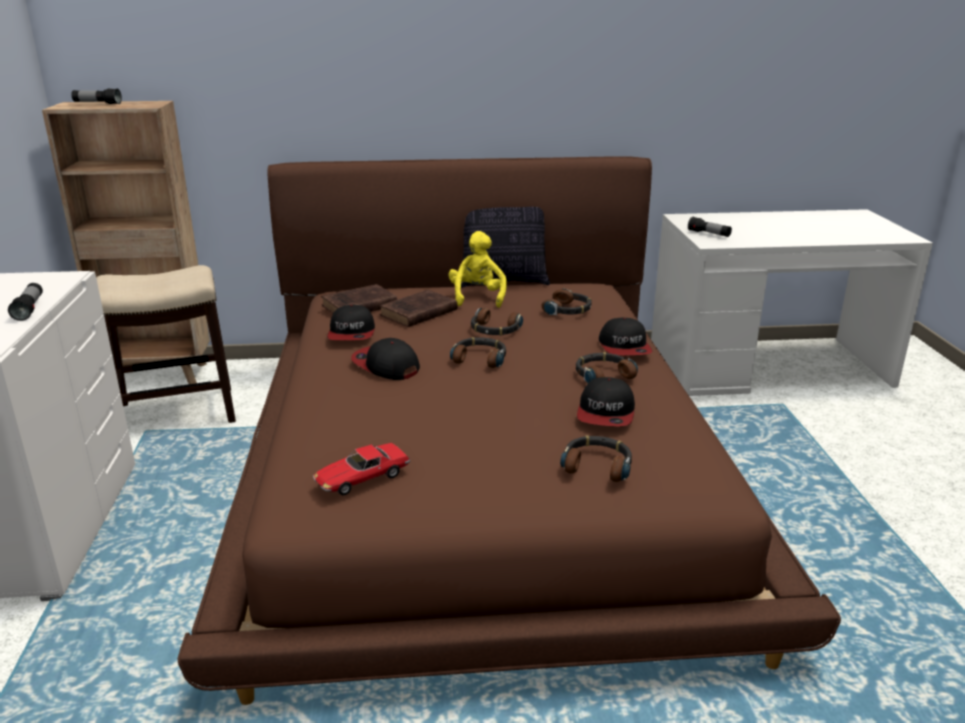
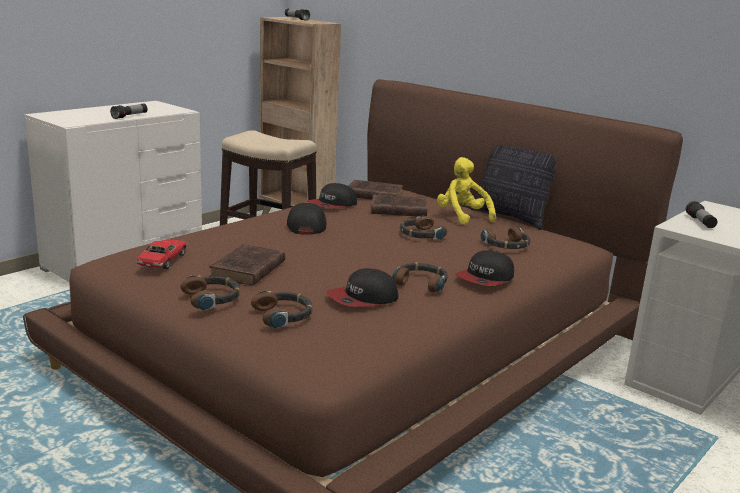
camera: 45 degrees right, 5 degrees down
toy car [313,443,410,495] -> toy car turned 90 degrees clockwise [136,239,188,269]
yellow plush toy [448,231,507,307] -> yellow plush toy turned 75 degrees counterclockwise [437,157,496,225]
headphones [450,337,506,368] -> headphones moved to [180,275,240,311]
none -> brown book [209,244,285,286]

